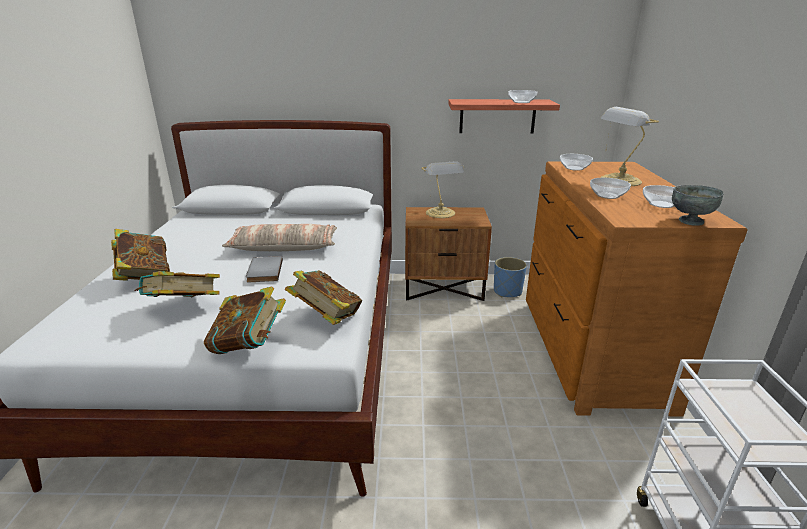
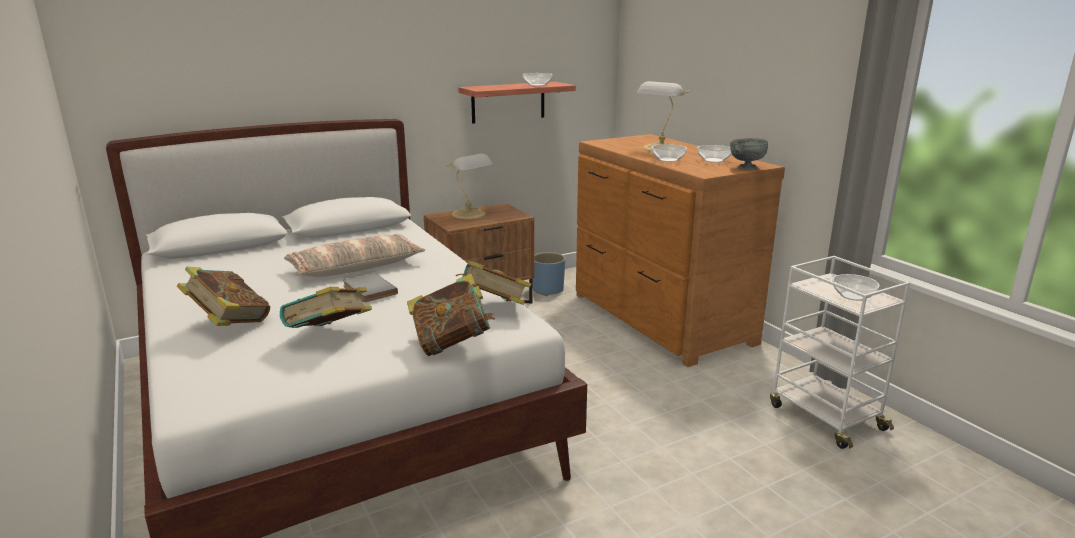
camera: 30 degrees left, 5 degrees down
bowl [560,154,593,171] -> bowl moved to [832,274,880,301]

